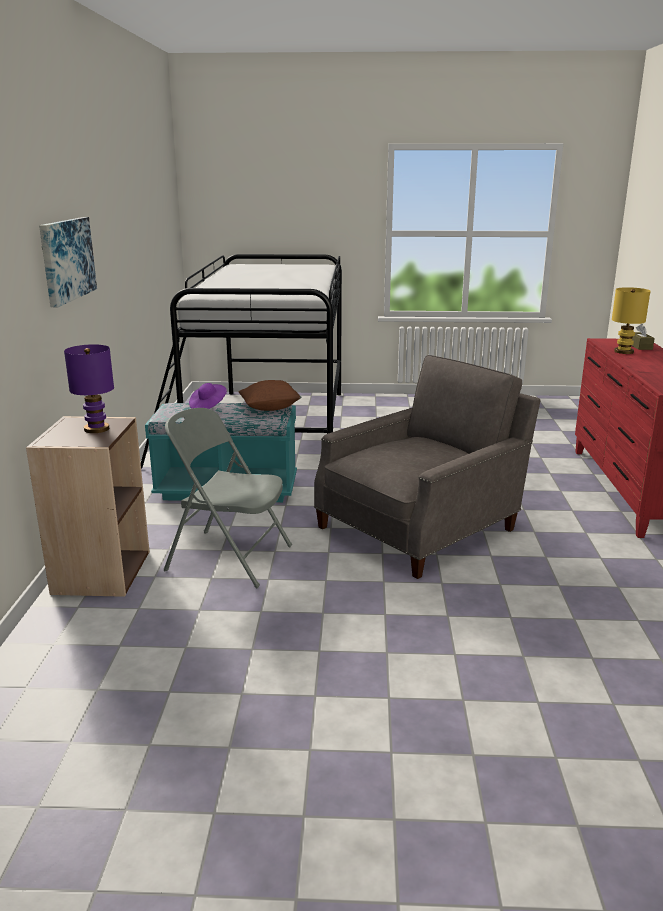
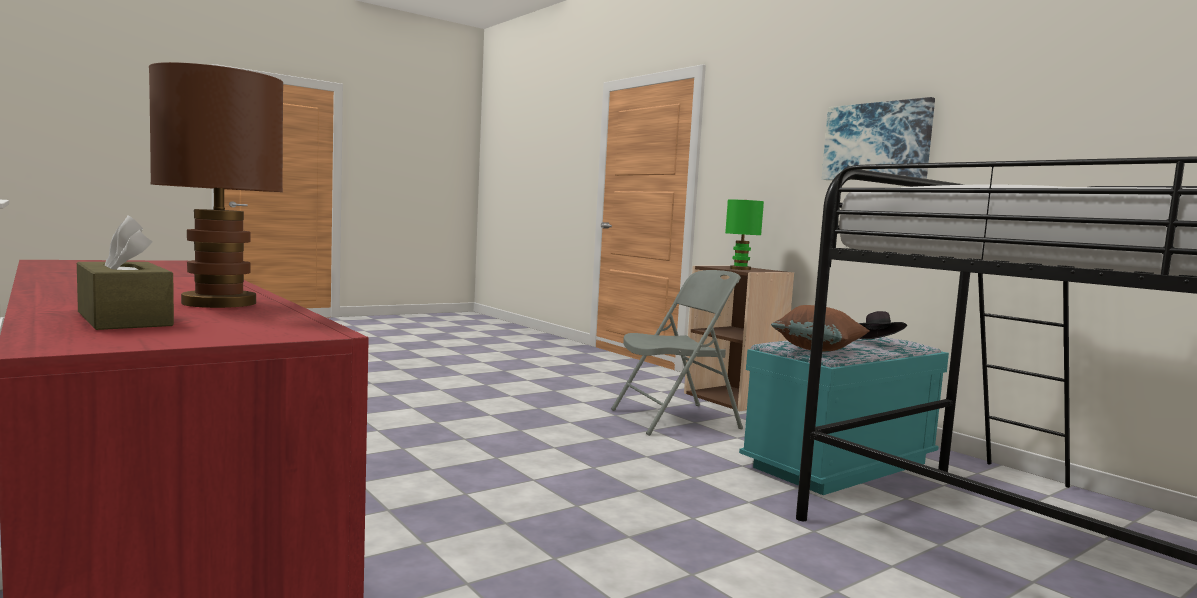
camera: 140 degrees right, 15 degrees down
purple table lamp [64,344,114,433] -> green table lamp [725,199,764,270]
purple hat [189,383,227,409] -> black hat [859,311,907,339]
grey armchair [314,355,541,579] -> none
yellow table lamp [612,287,651,354] -> brown table lamp [149,62,283,308]

